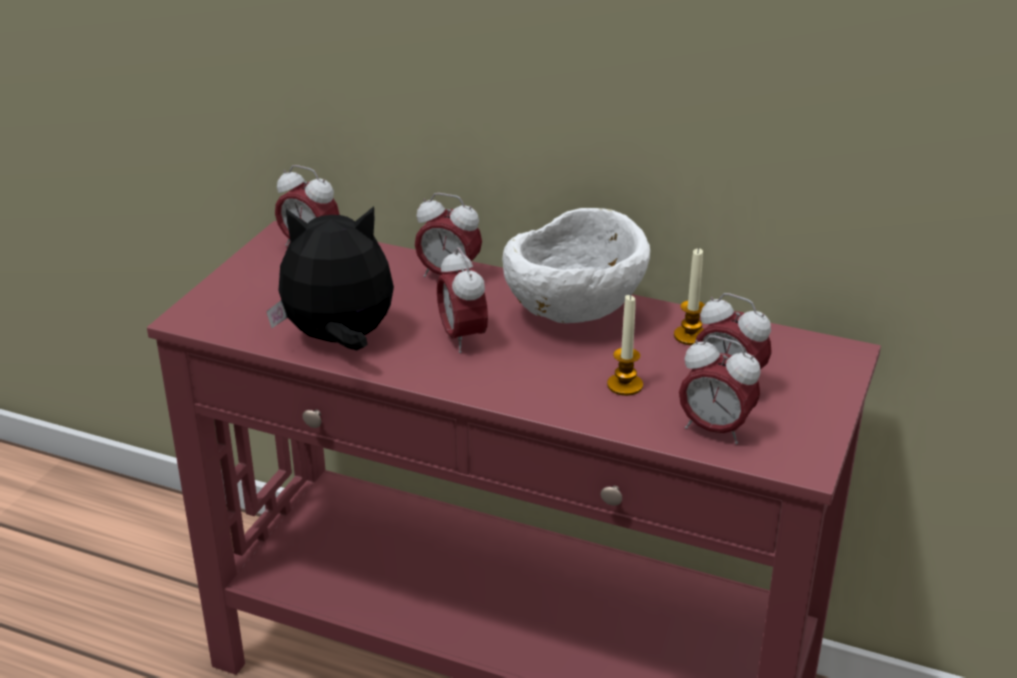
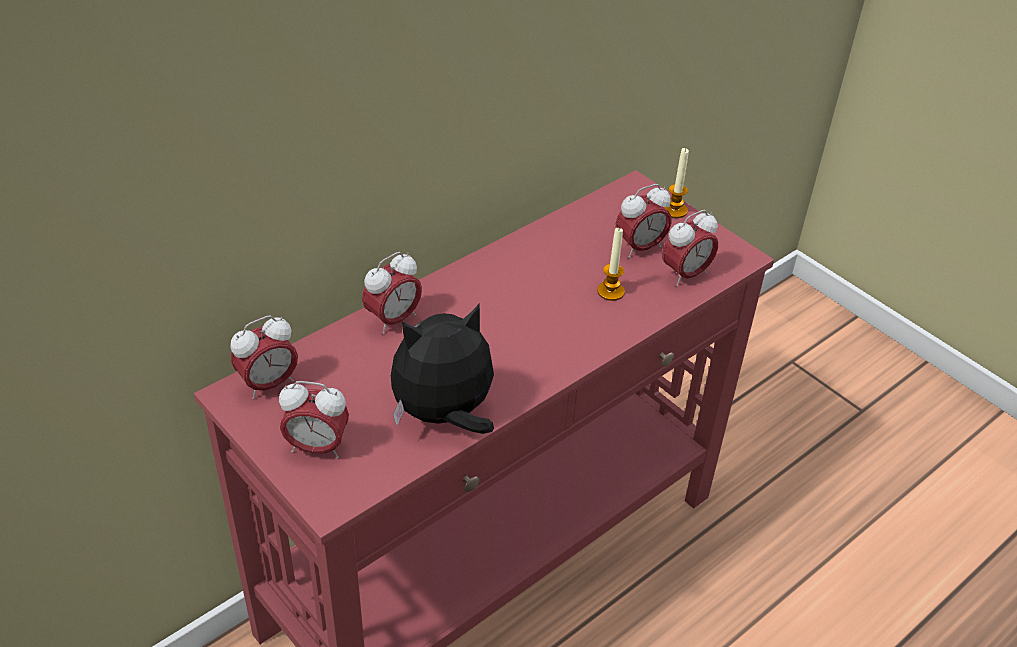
camera: 65 degrees left, 10 degrees up
plush toy [266,206,394,351] -> plush toy turned 45 degrees clockwise [391,304,494,434]
alarm clock [437,247,488,353] -> alarm clock moved to [279,381,349,458]
white bowl [502,208,650,323] -> none
candle [674,248,705,345] -> candle moved to [664,148,689,218]

